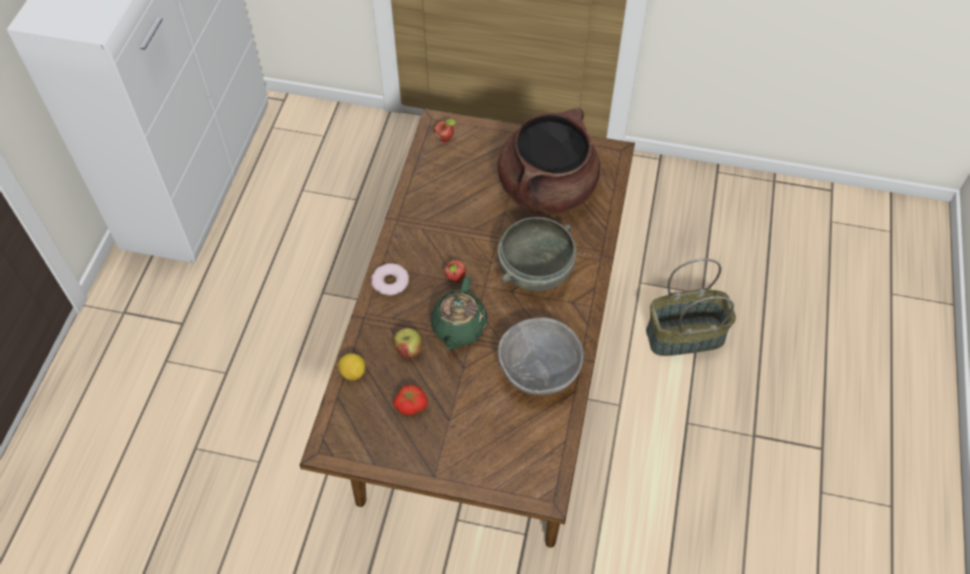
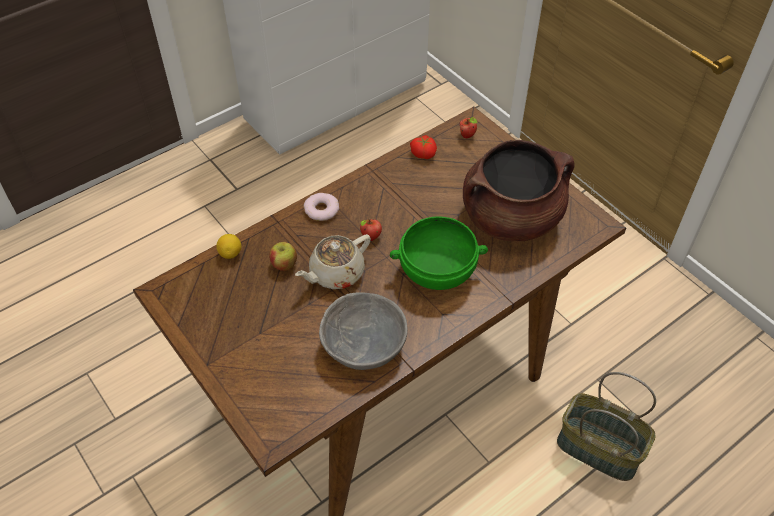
camera: 40 degrees right, 5 degrees down
tomato [394,384,428,415] -> tomato moved to [410,135,437,159]
green teapot [431,277,487,350] -> beige teapot [295,234,371,289]
grey bowl [497,217,576,291] -> green bowl [390,216,488,290]

